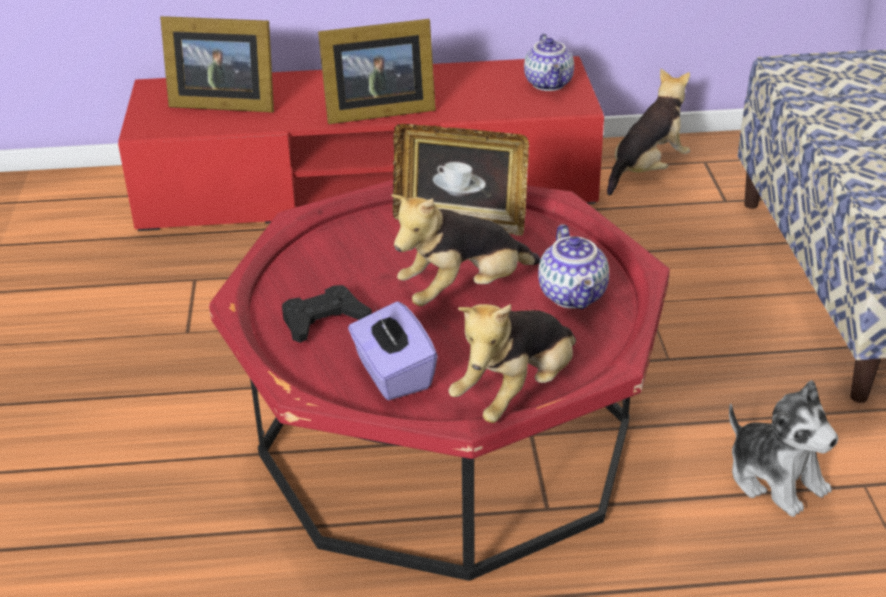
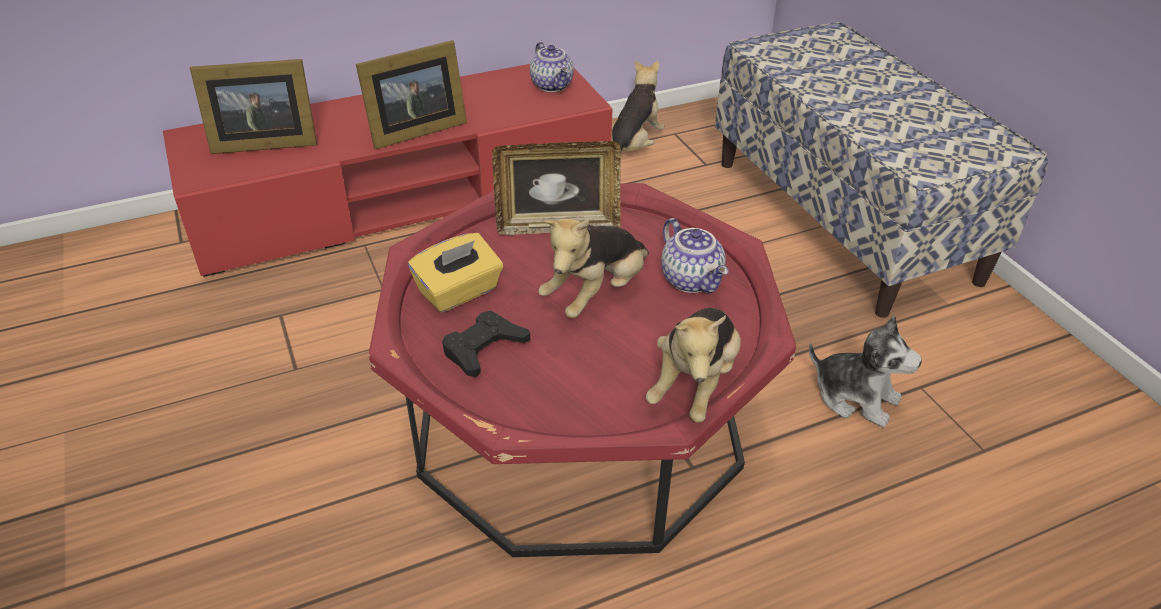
camera: 20 degrees left, 5 degrees up
purple tissue box [348,301,438,400] -> none
none -> yellow tissue box [408,233,503,312]

